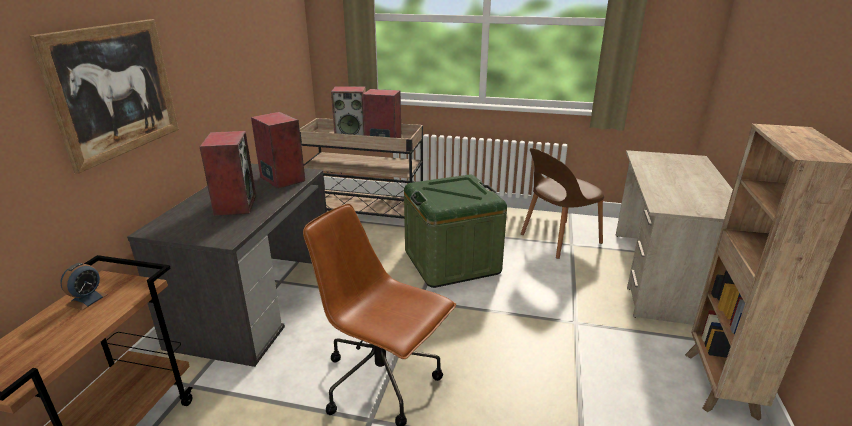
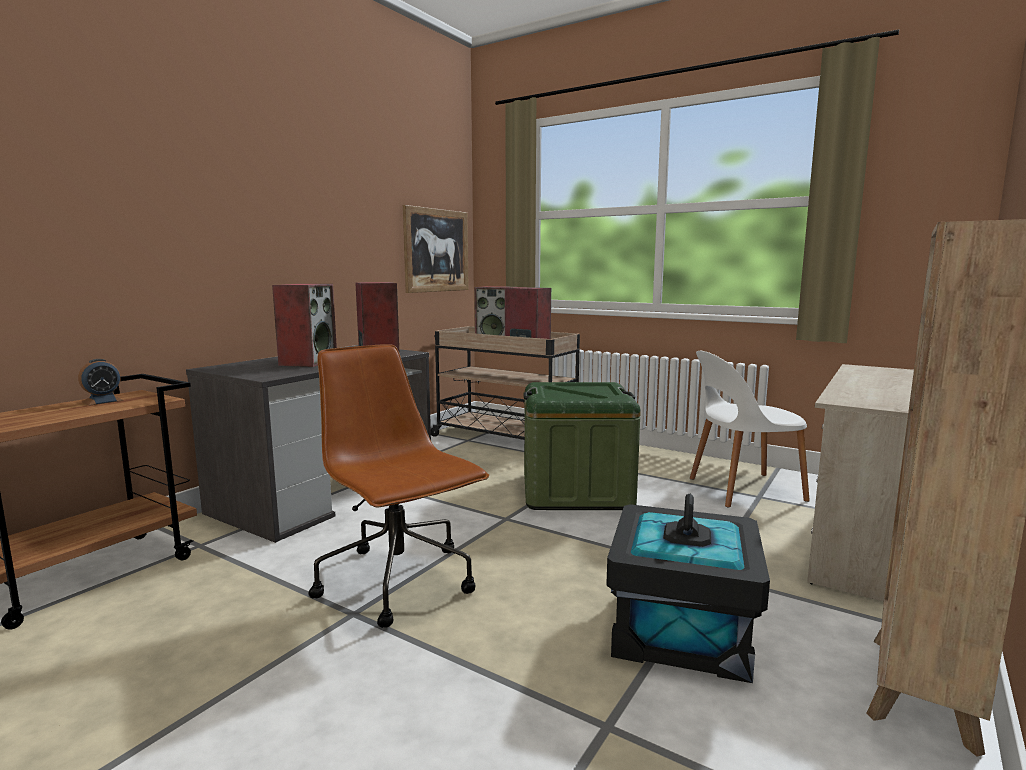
camera: 20 degrees right, 15 degrees down
picture [29,19,179,174] -> picture moved to [403,205,469,293]
brown chair [521,148,604,259] -> white chair [690,351,810,507]
none -> black storage box [606,494,770,683]

